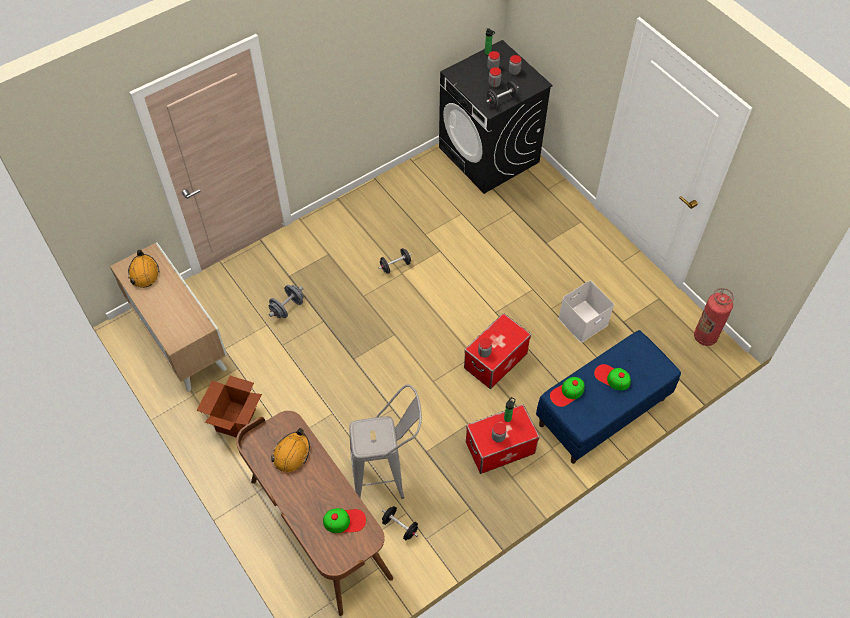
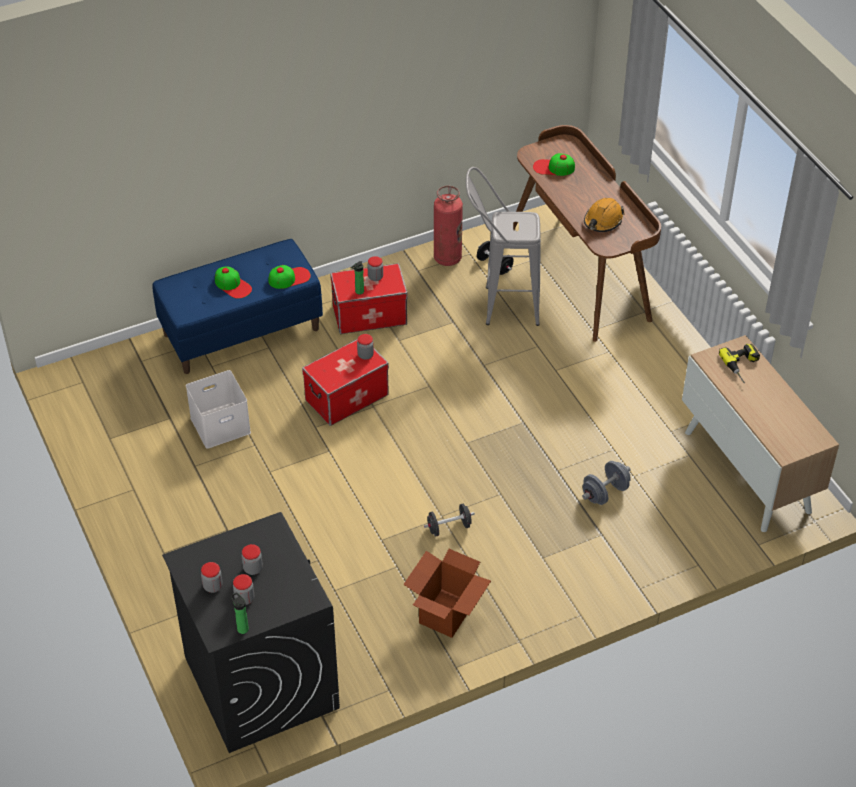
camera: 170 degrees left, 10 degrees down
orange hard hat [128,250,159,288] -> none
cardboard box [197,376,262,438] -> cardboard box moved to [403,549,491,638]
black dumbbell [486,81,519,108] -> none
fire extinguisher [694,288,734,346] -> fire extinguisher moved to [434,186,463,266]
none -> power drill [719,344,760,384]

